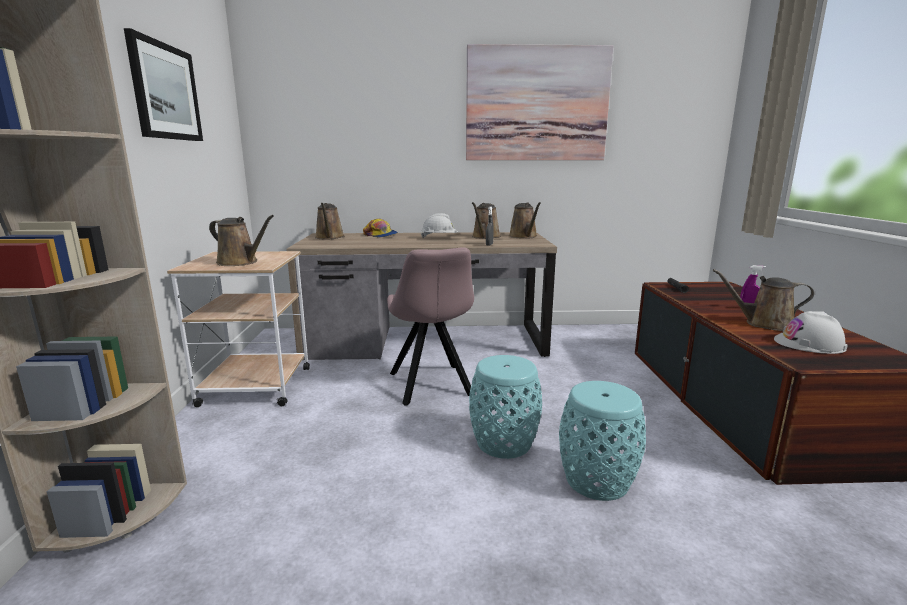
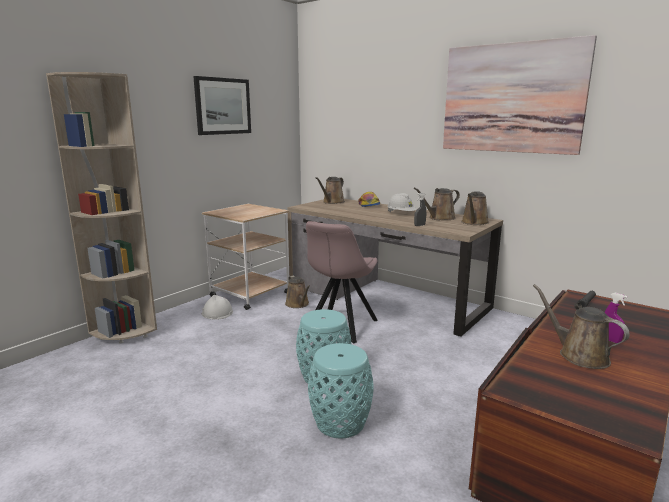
camera: 40 degrees right, 0 degrees up
brown watering can [209,215,274,266] -> brown watering can moved to [285,275,310,308]
white hard hat [774,311,848,354] -> white hard hat moved to [202,295,233,320]

